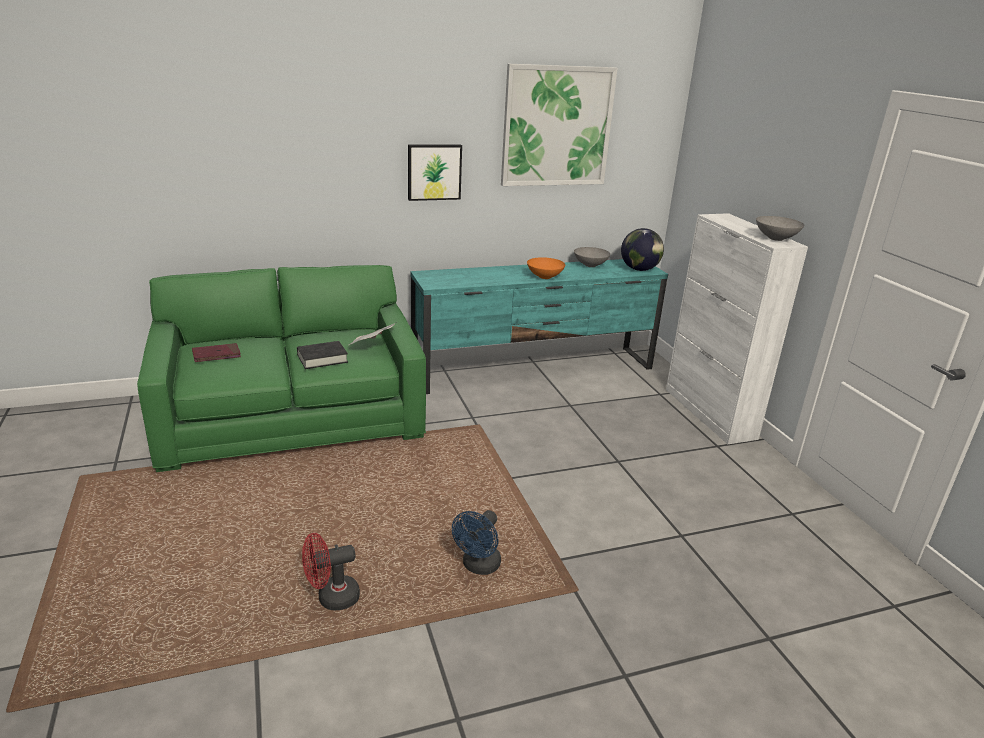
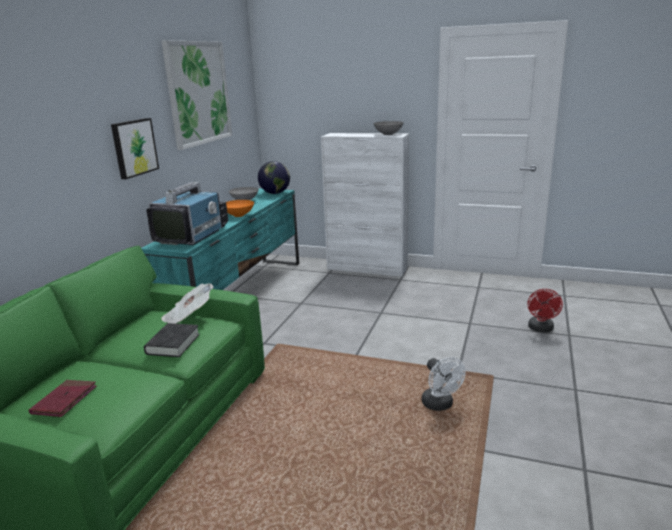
camera: 50 degrees left, 5 degrees down
red fan [302,533,360,610] -> red fan moved to [527,289,563,332]
blue fan [452,510,501,575] -> white fan [422,357,466,411]
none -> television [146,182,228,245]

